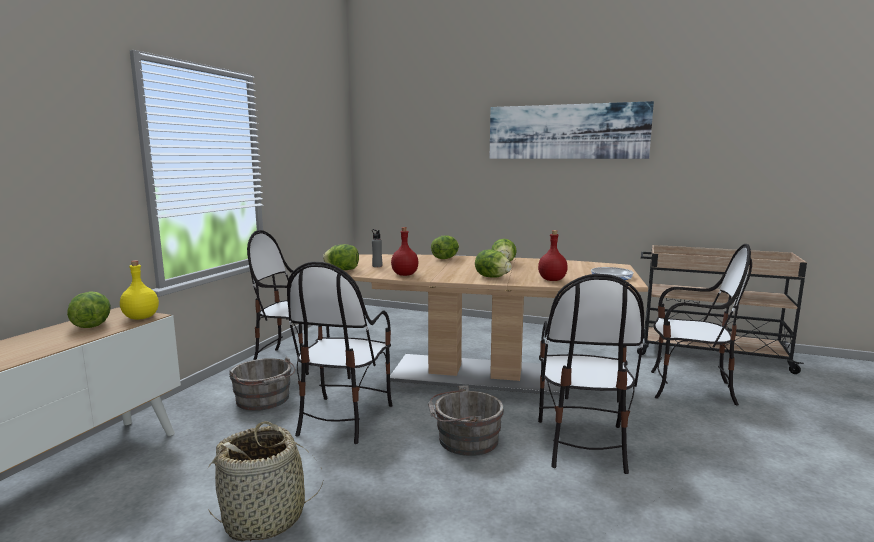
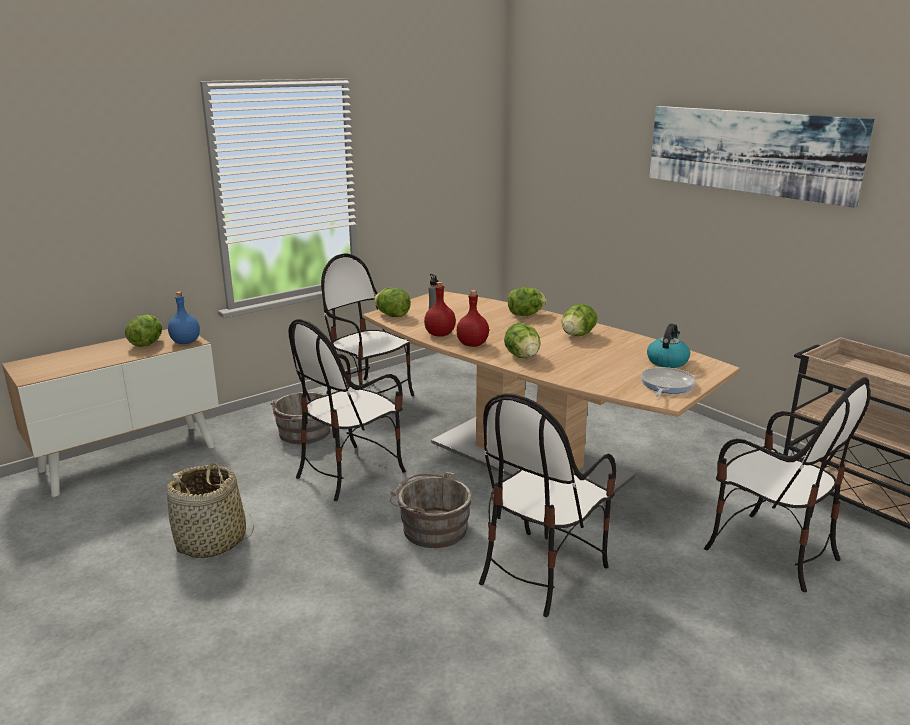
camera: 30 degrees right, 10 degrees up
yellow bottle [120,260,159,320] -> blue bottle [168,291,200,344]
red bottle [538,230,568,281] -> red bottle moved to [457,290,489,347]
none -> kettle [647,323,690,368]

